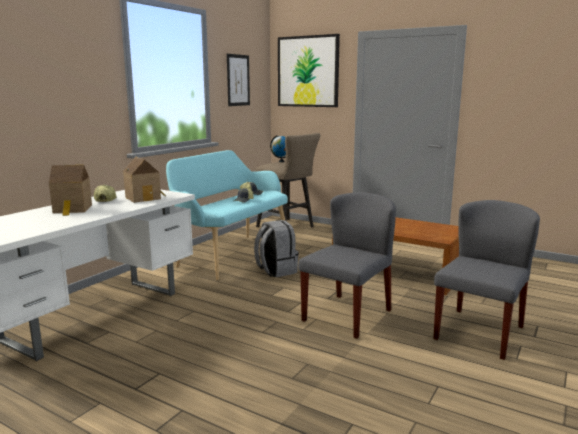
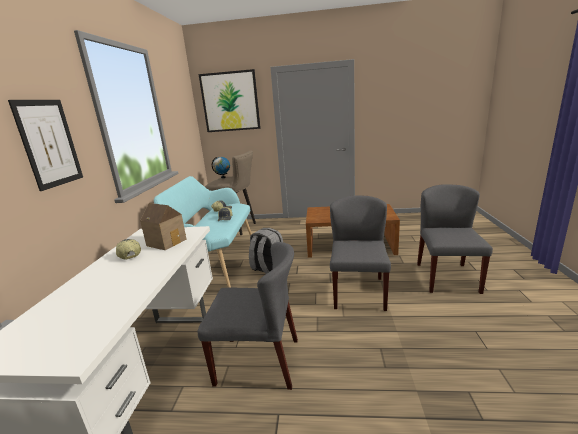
camera: 25 degrees left, 5 degrees up
toy house [49,165,92,216] -> none
picture [227,54,250,106] -> picture moved to [8,100,83,191]
none -> grey chair [198,242,298,390]

